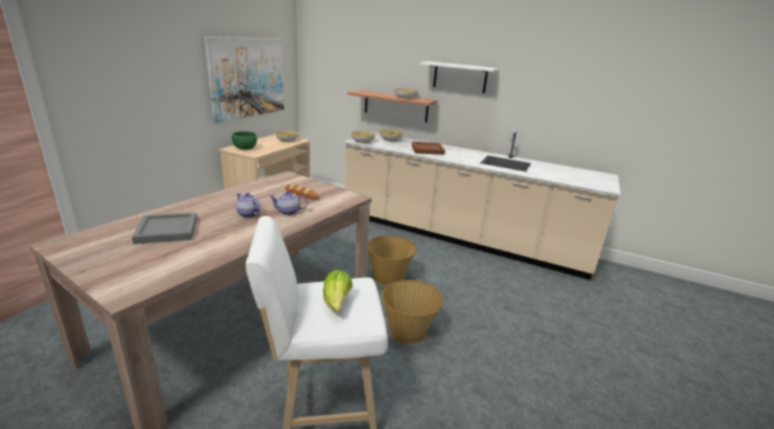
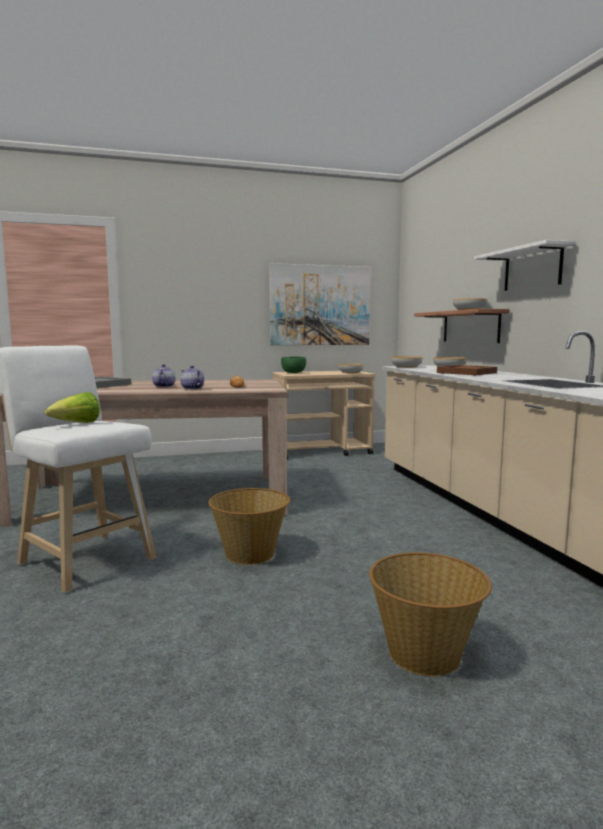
camera: 50 degrees right, 15 degrees down
basket [368,236,417,286] -> basket moved to [369,552,492,676]

